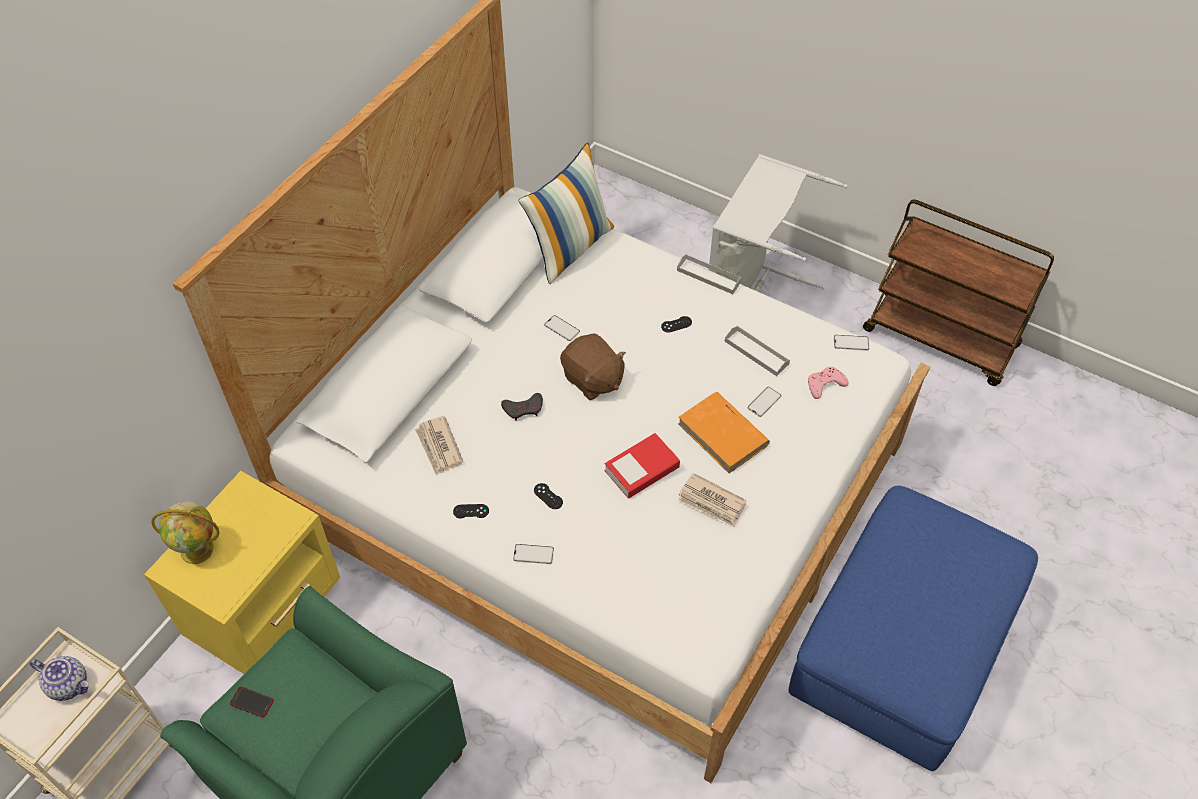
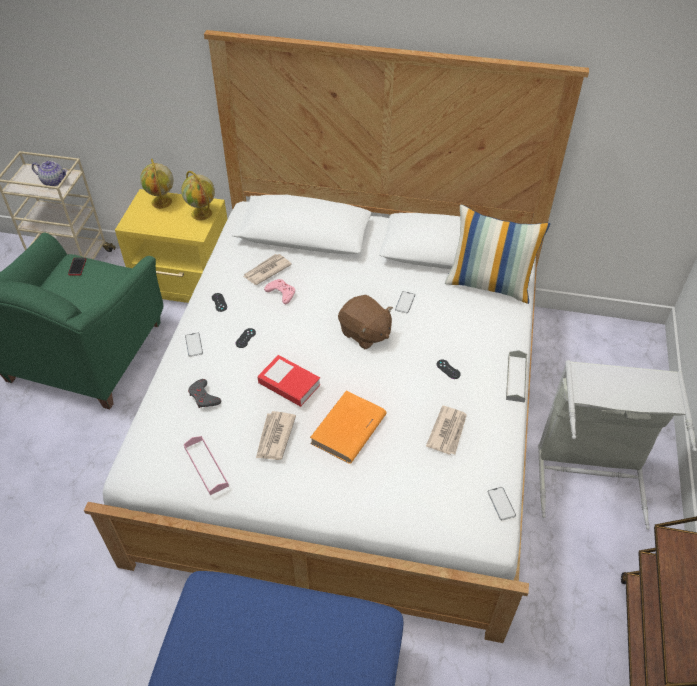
camera: 70 degrees right, 5 degrees down
teapot [30,656,89,701] -> teapot turned 75 degrees counterclockwise [32,161,67,186]
grey game controller [501,393,543,421] -> grey game controller moved to [188,379,221,408]
brown plush toy [560,334,626,400] -> brown plush toy turned 75 degrees counterclockwise [338,295,393,349]
grey tray [725,326,790,376] -> newspaper [426,405,467,455]
phone [748,387,782,417] -> none
pink game controller [808,367,849,399] -> pink game controller moved to [264,279,295,304]
none -> globe [181,171,215,220]
none -> pink tray [184,436,229,495]

